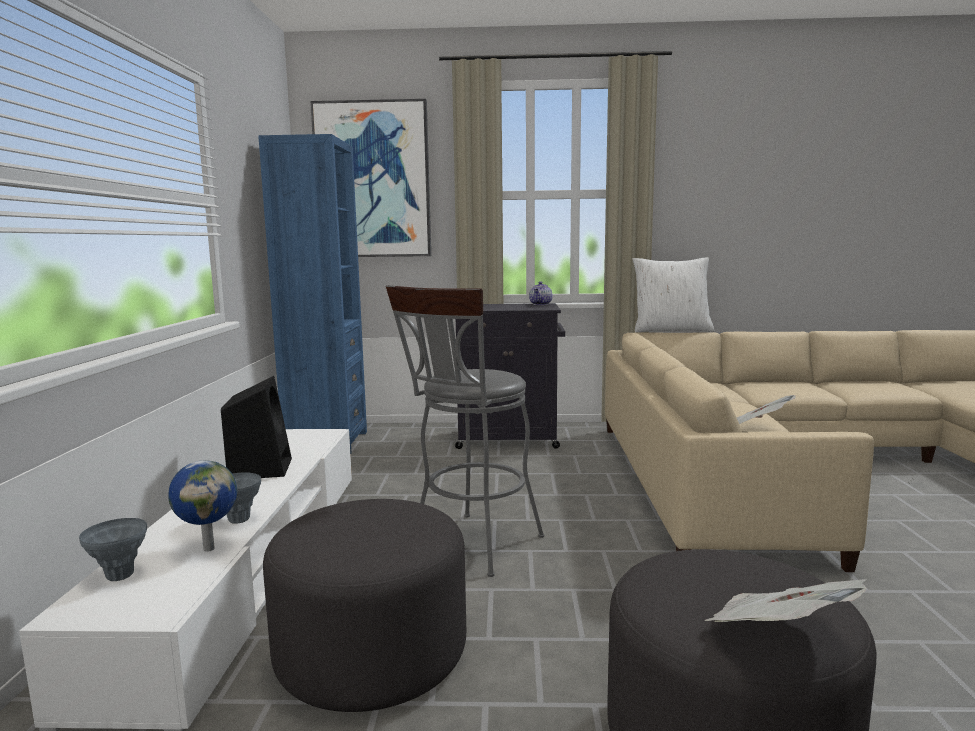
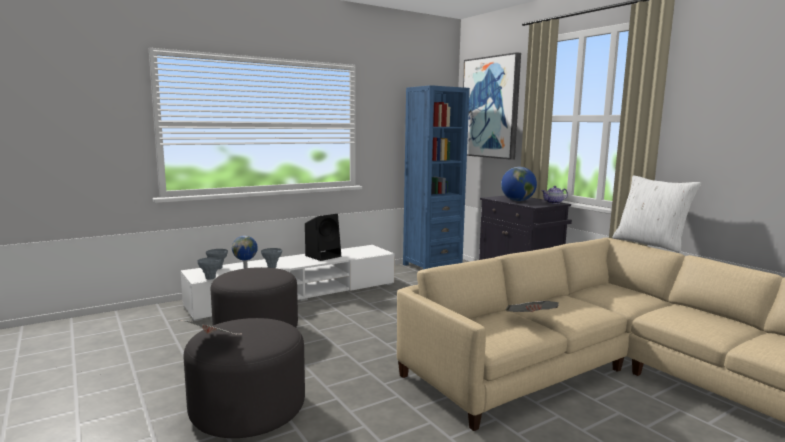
camera: 55 degrees right, 0 degrees up
grey stool [386,285,544,577] -> none
none -> grey vase [197,257,221,280]
none -> globe [501,167,537,201]

